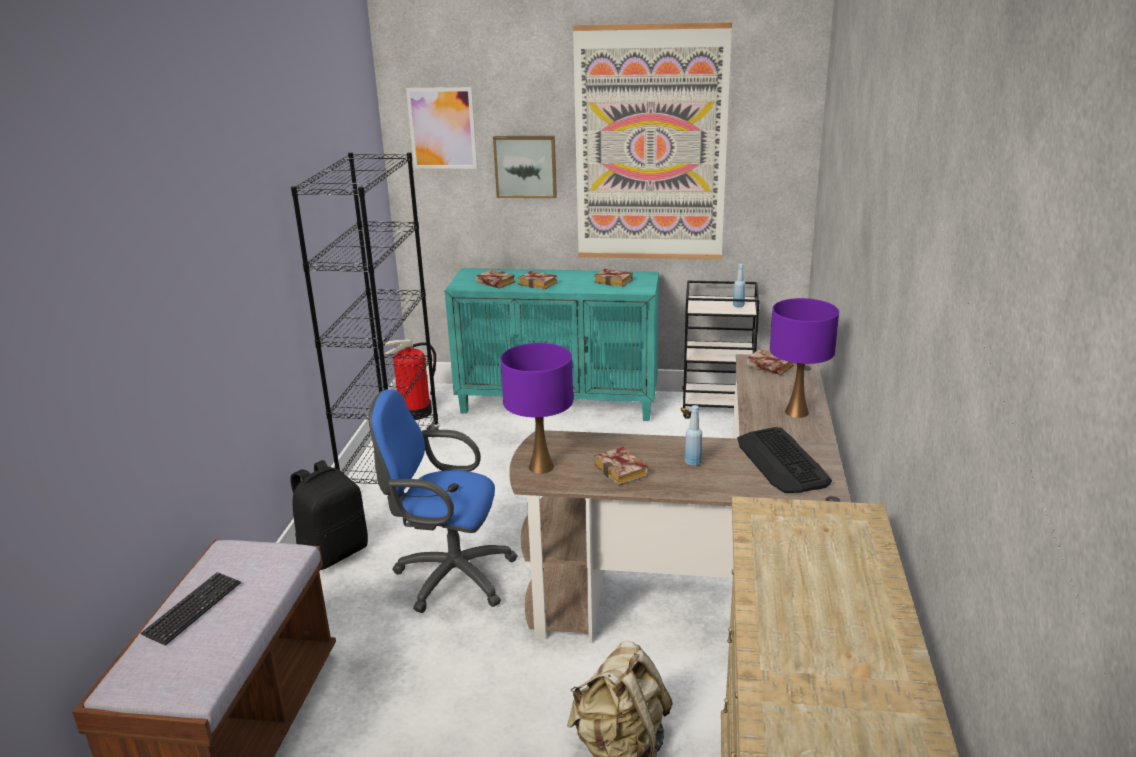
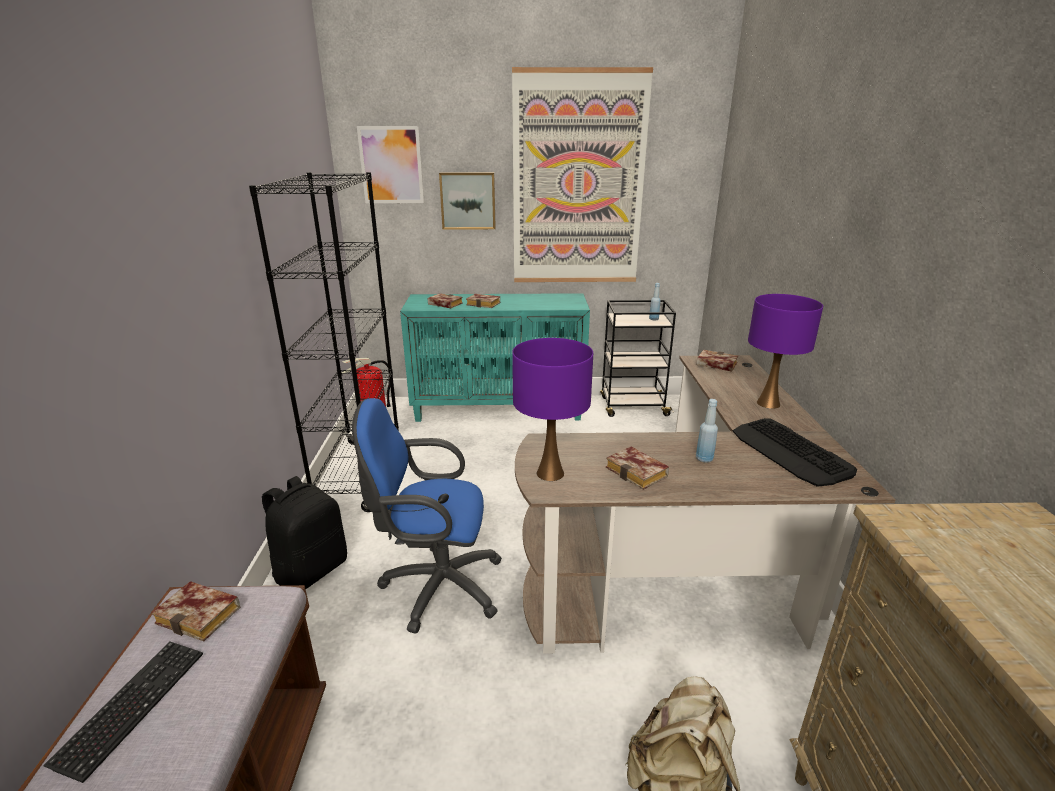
camera: 10 degrees left, 0 degrees up
book [594,269,633,287] -> book moved to [151,581,240,642]

